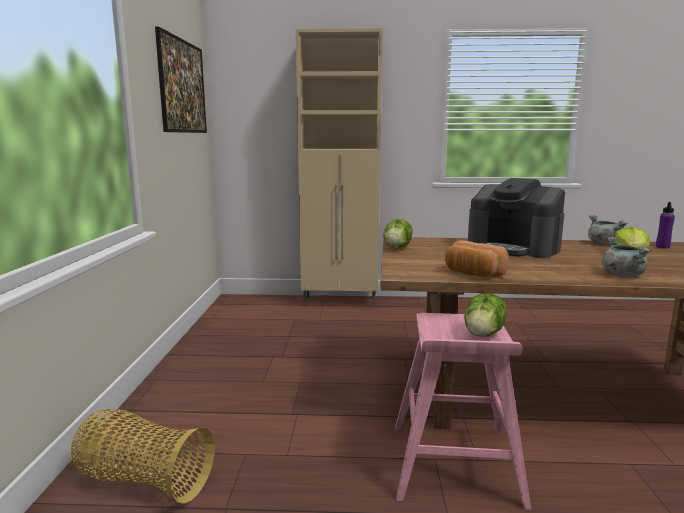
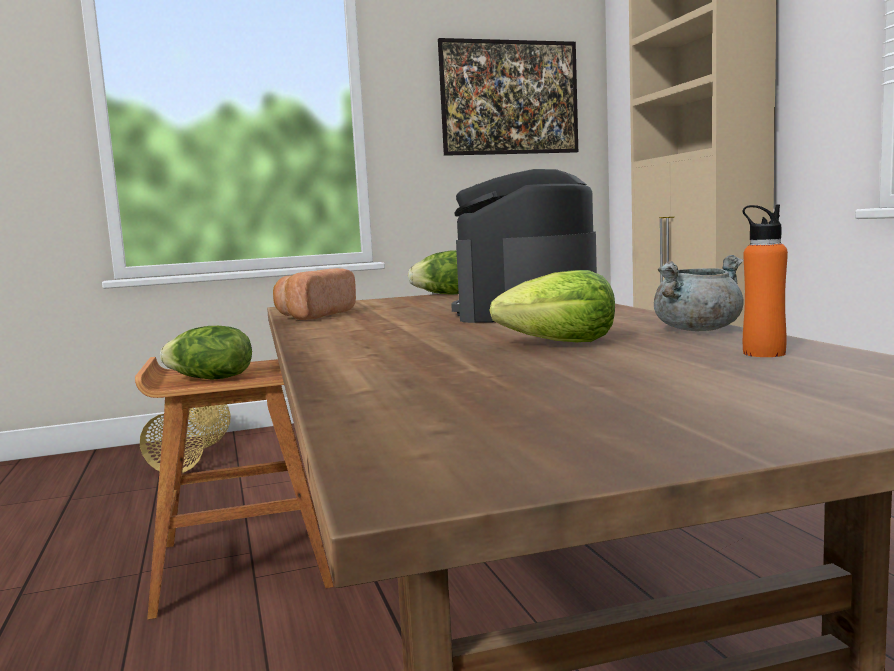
camera: 70 degrees right, 5 degrees down
pink stool [395,313,531,510] -> brown stool [135,357,334,619]
grey cooking pot [602,237,651,276] -> none
purple bottle [656,202,675,248] -> orange bottle [743,205,788,357]

